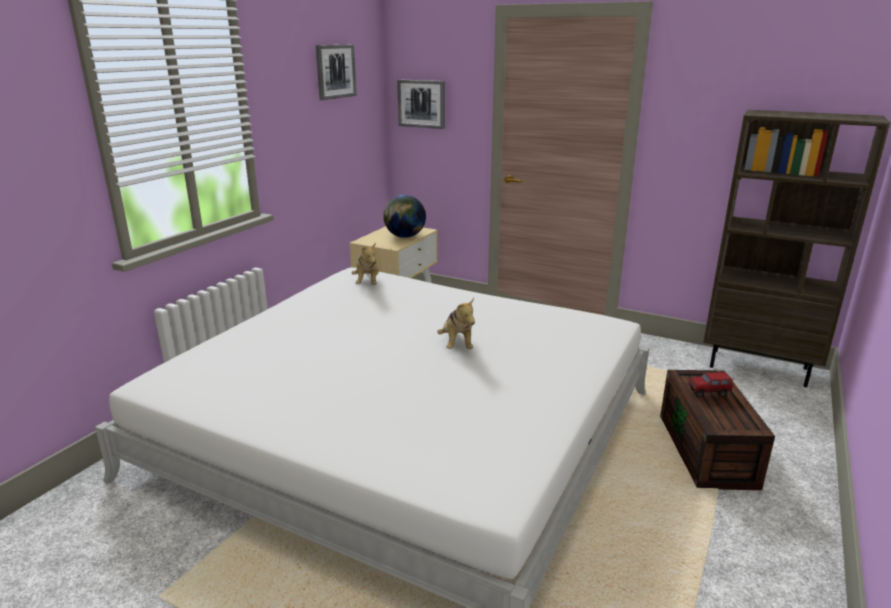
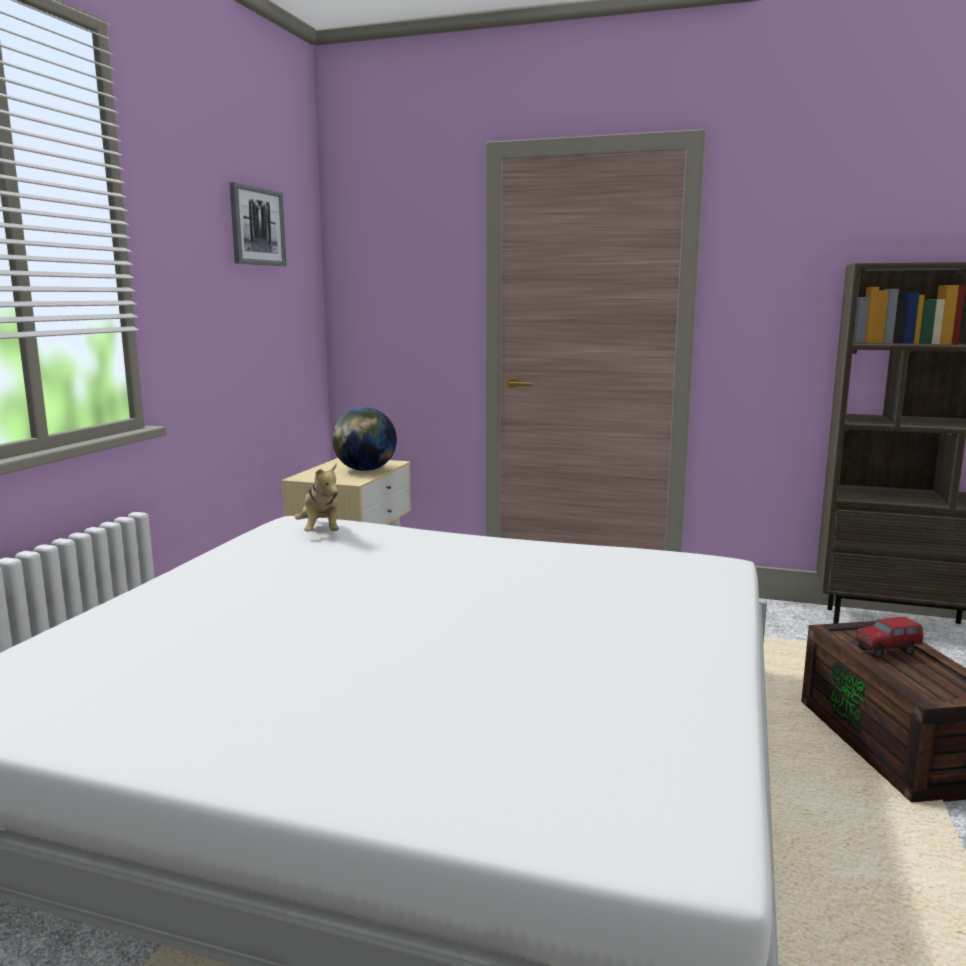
camera: 10 degrees left, 10 degrees down
picture [397,79,445,129] -> none
plush toy [437,298,475,349] -> none

